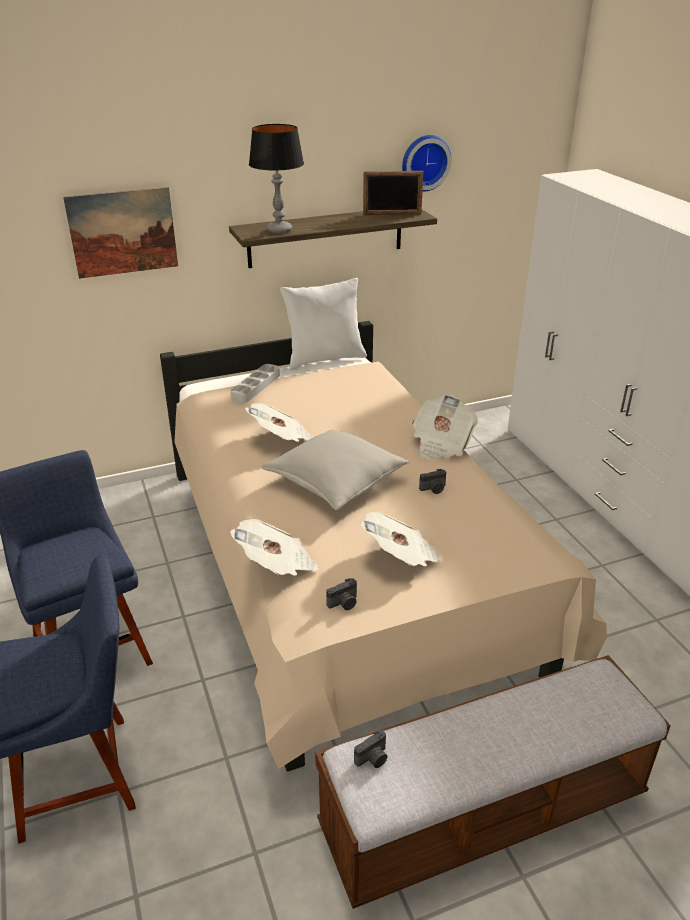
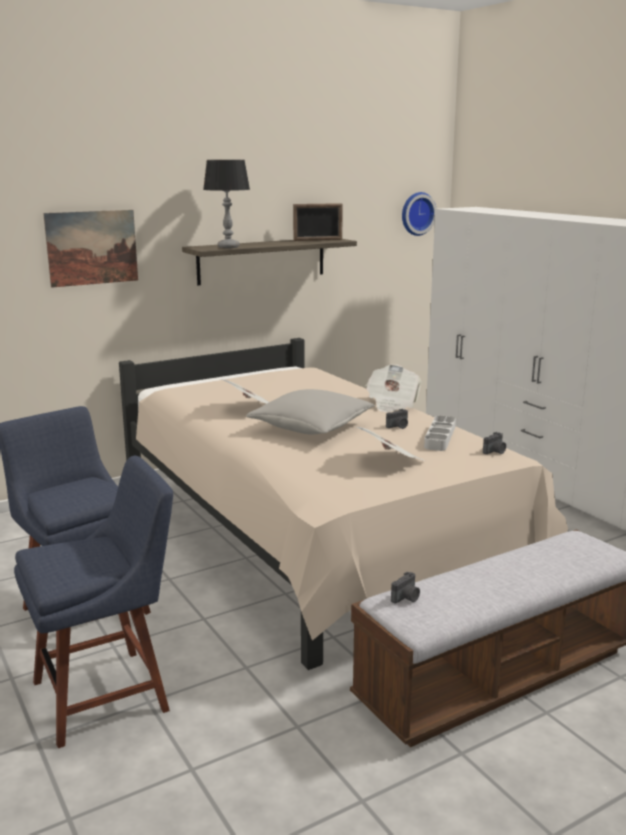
camera: 10 degrees left, 15 degrees down
newspaper [230,519,319,576] -> none
grey tray [231,364,280,403] -> grey tray moved to [424,416,456,451]
white pillow [280,278,367,369] -> none
camera [326,578,357,610] -> camera moved to [483,432,506,454]
wall clock [402,135,451,192] -> wall clock moved to [402,192,437,236]

